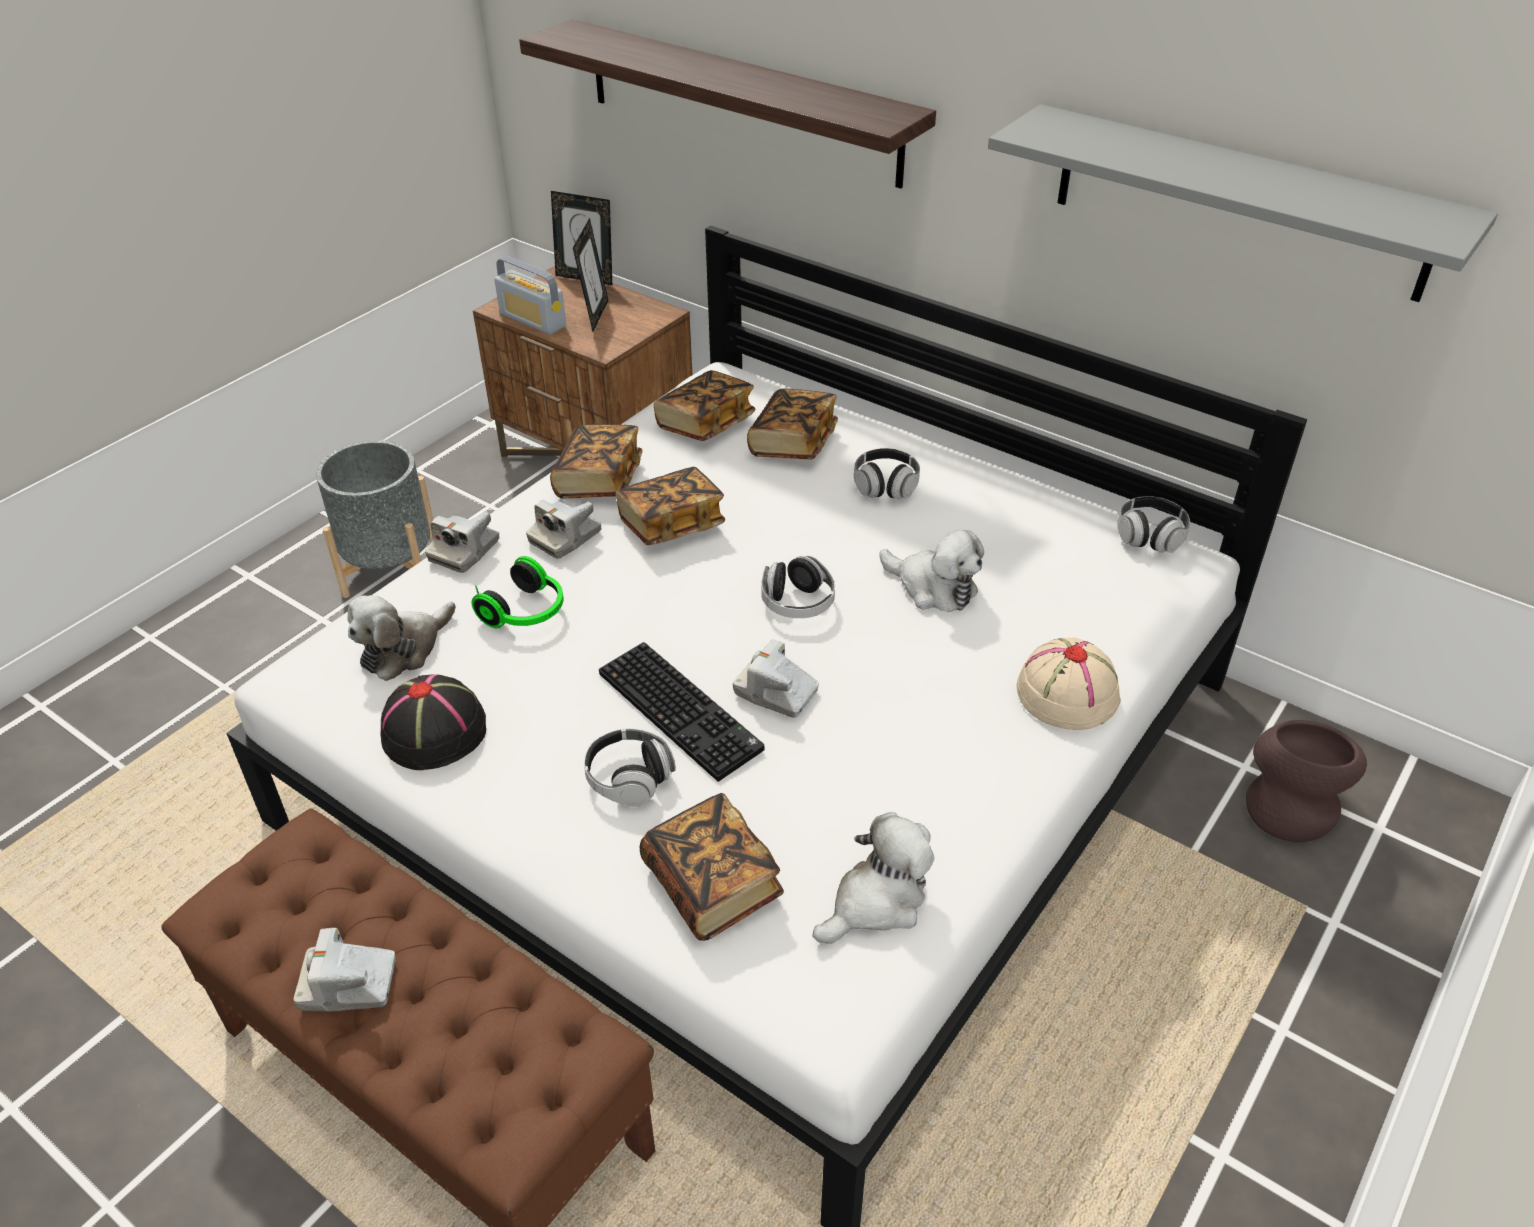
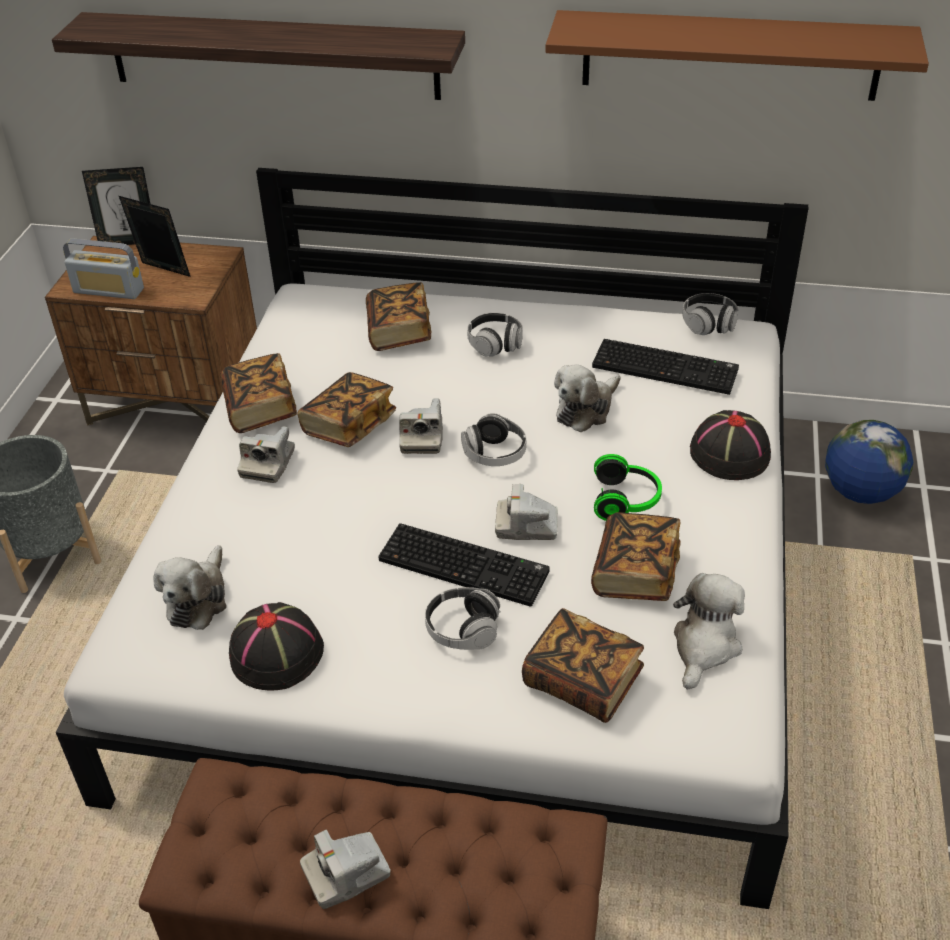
camera: 25 degrees left, 0 degrees up
camera [425,512,499,573] -> camera moved to [399,398,443,454]
headphones [471,556,564,628] -> headphones moved to [594,454,662,521]
picture frame [573,218,608,331] -> picture frame turned 45 degrees counterclockwise [119,196,191,277]
book [654,370,755,441] -> book moved to [591,513,681,601]
plush toy [879,530,984,612] -> plush toy turned 120 degrees clockwise [554,364,621,432]
grey shelf [988,104,1498,302] -> brown shelf [545,10,929,101]
beige hat [1017,637,1121,730] -> black hat [690,410,771,480]
brown vase [1246,720,1367,842] -> globe [825,420,913,504]
none -> keyboard [592,339,739,395]

